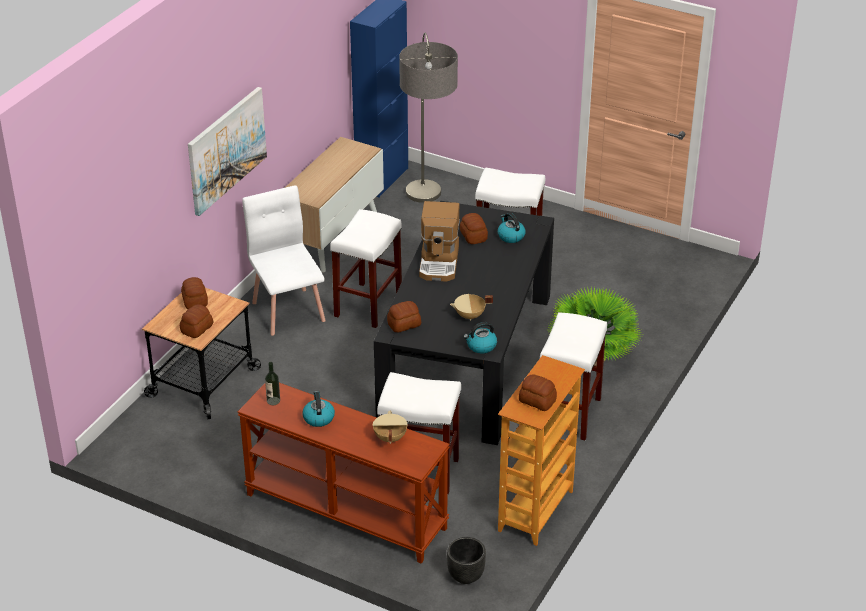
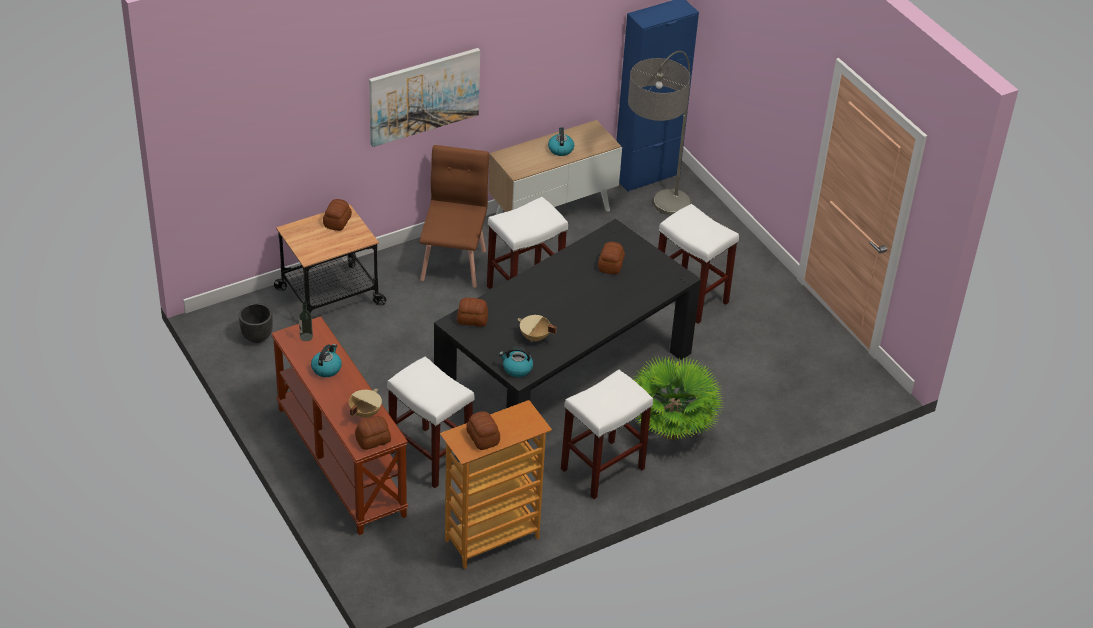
camera: 30 degrees right, 5 degrees up
bread [180,304,213,338] -> bread moved to [355,416,391,450]
white chair [242,185,326,336] -> brown chair [420,145,489,288]
coffee machine [419,201,460,282] -> none
black planter [447,537,486,584] -> black planter moved to [239,303,273,343]
kettle [498,213,526,243] -> kettle moved to [548,127,574,156]

